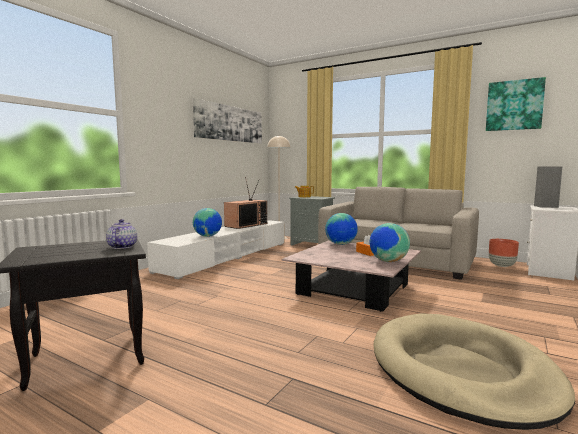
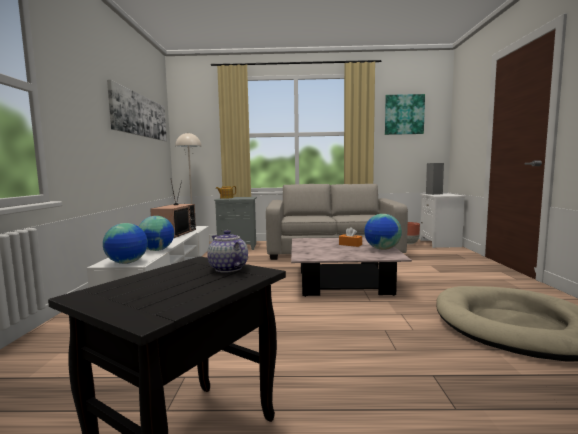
camera: 30 degrees left, 0 degrees up
globe [325,213,358,245] -> globe moved to [103,223,148,264]

